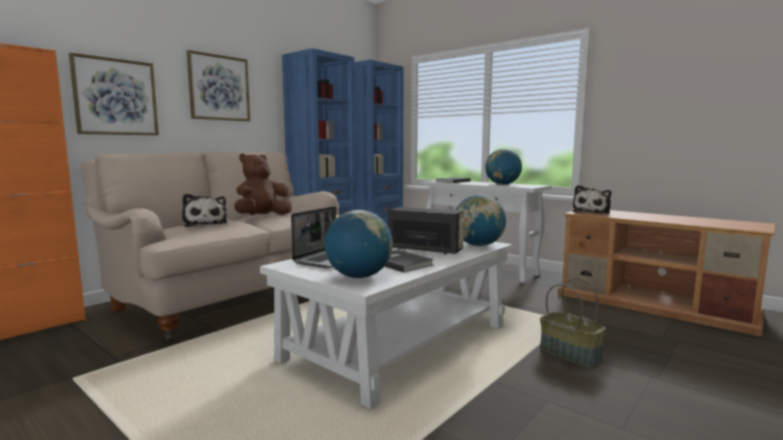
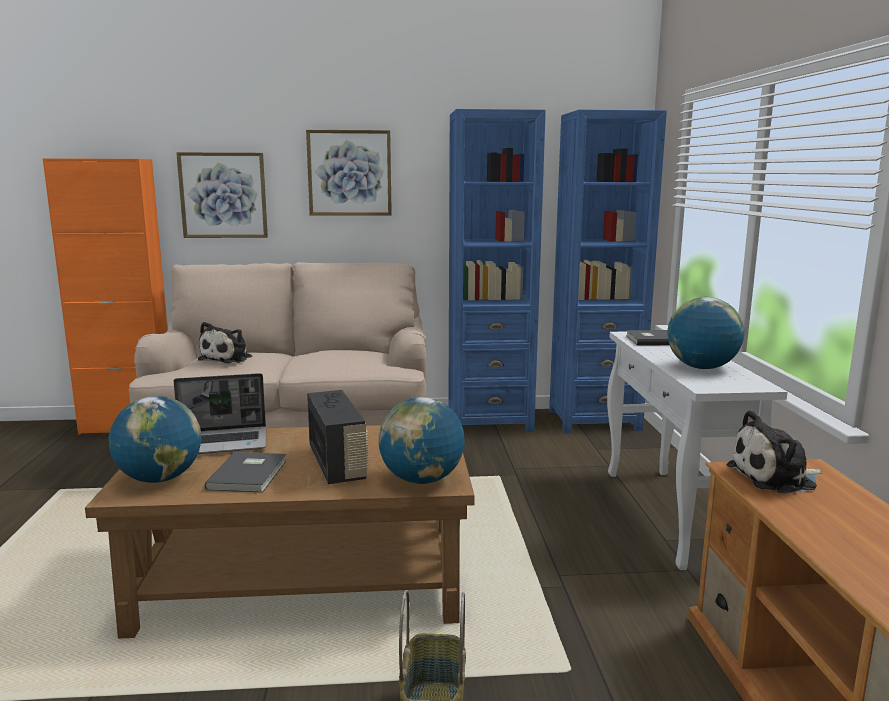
camera: 45 degrees right, 5 degrees up
brown plush toy [234,153,292,215] -> none
white coffee table [260,240,513,409] -> brown coffee table [85,425,475,639]

